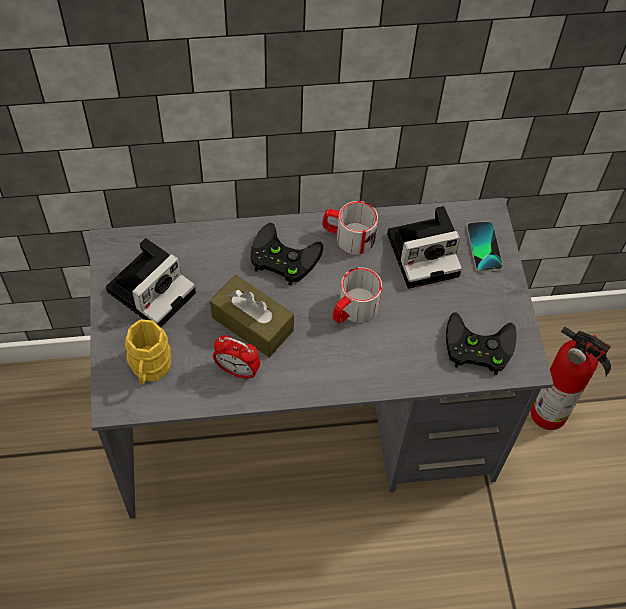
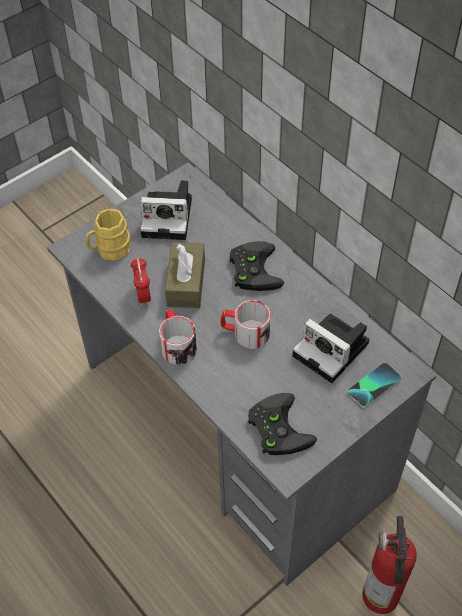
camera: 60 degrees right, 5 degrees down
mug [322,201,378,255] -> mug moved to [159,309,197,365]

